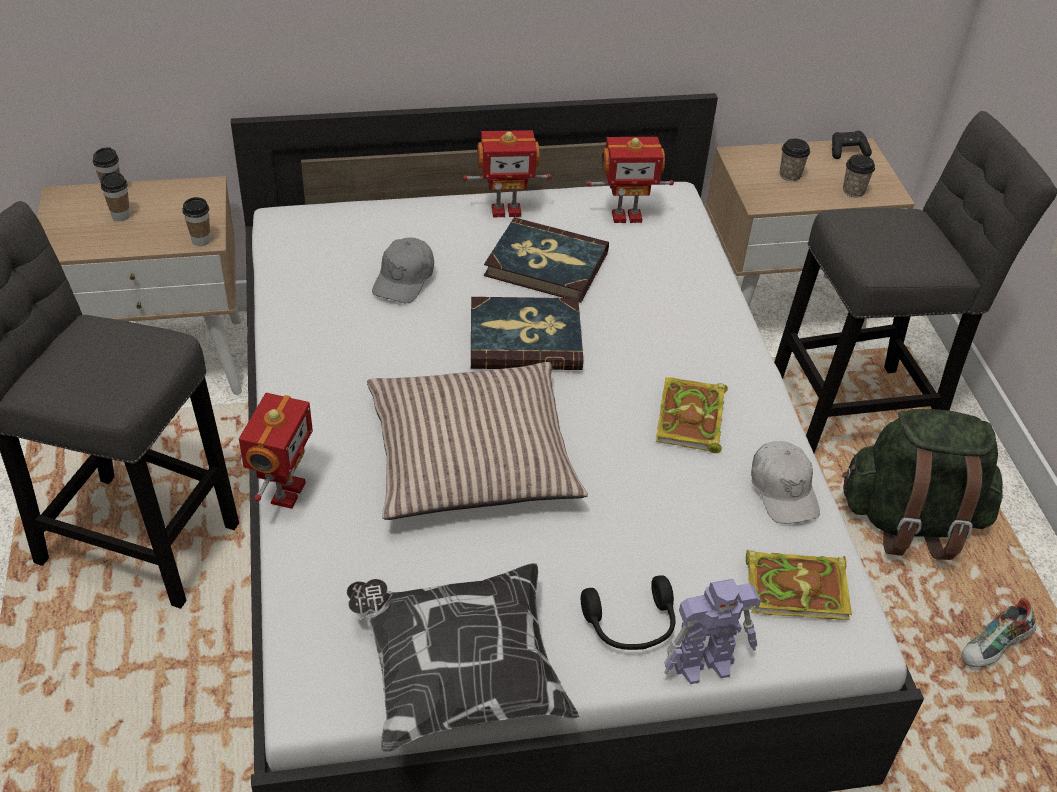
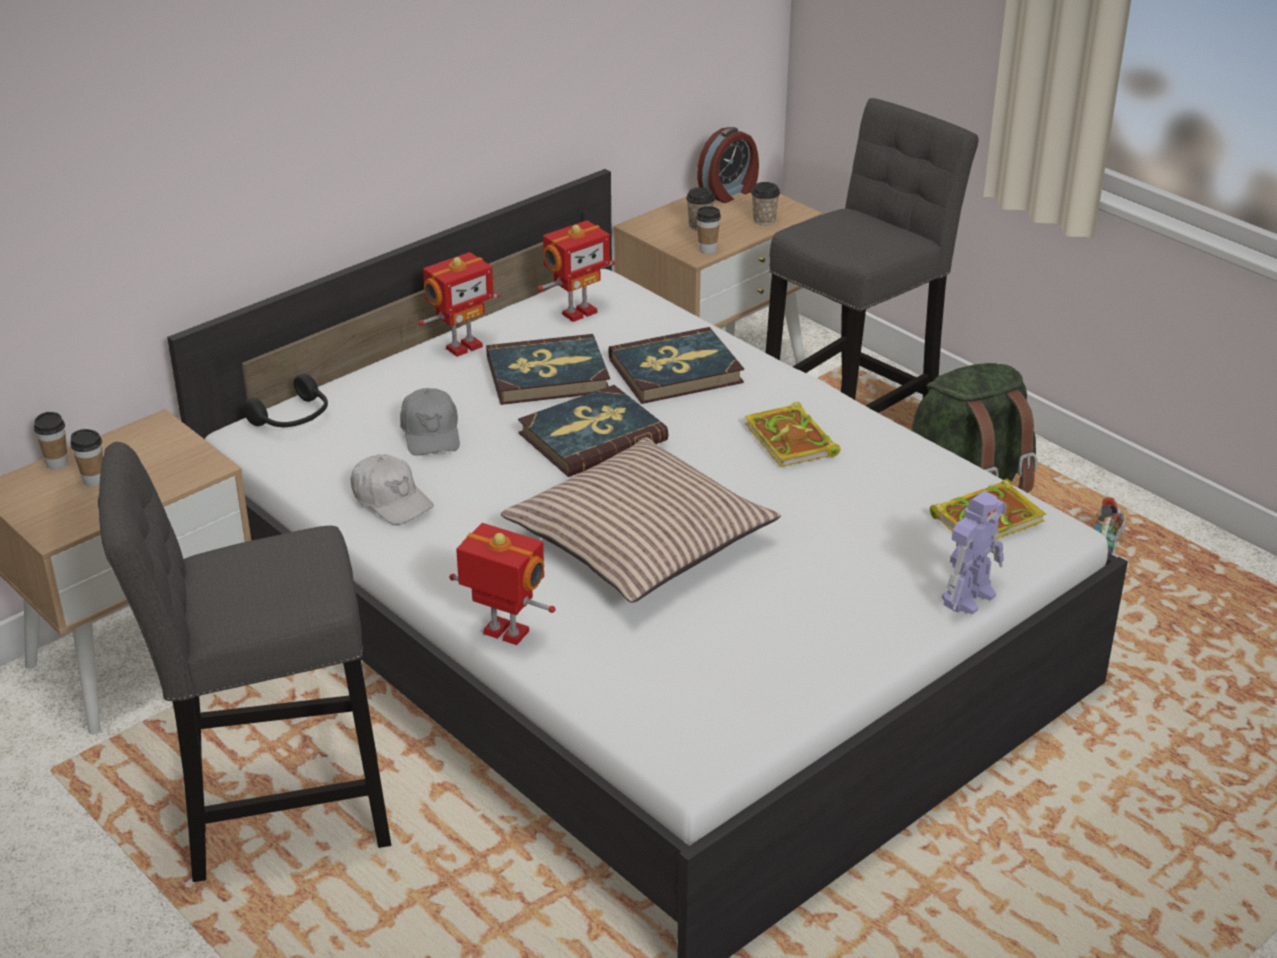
camera: 30 degrees left, 10 degrees down
cup [182,197,210,246] -> cup moved to [696,206,721,254]
toy robot [239,393,313,509] -> toy robot turned 45 degrees counterclockwise [449,523,555,645]
pillow [347,563,579,752] -> none
black headphones [581,575,676,650] -> black headphones moved to [243,374,328,427]
white cap [751,441,820,524] -> white cap moved to [351,454,434,525]
black game controller [832,131,872,159] -> alarm clock [697,127,759,203]
none -> book [608,327,744,404]

